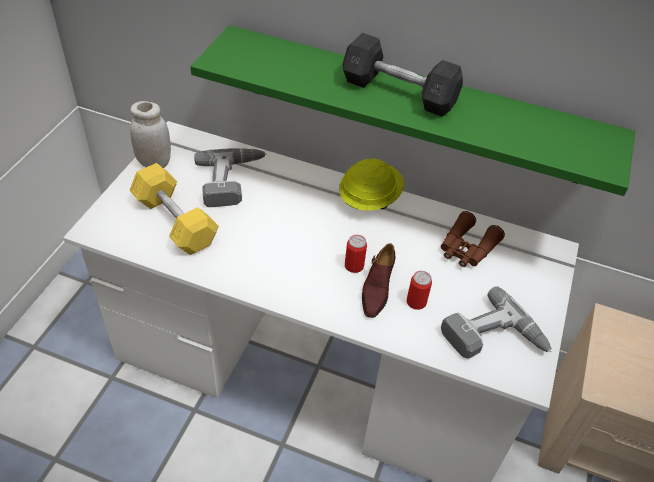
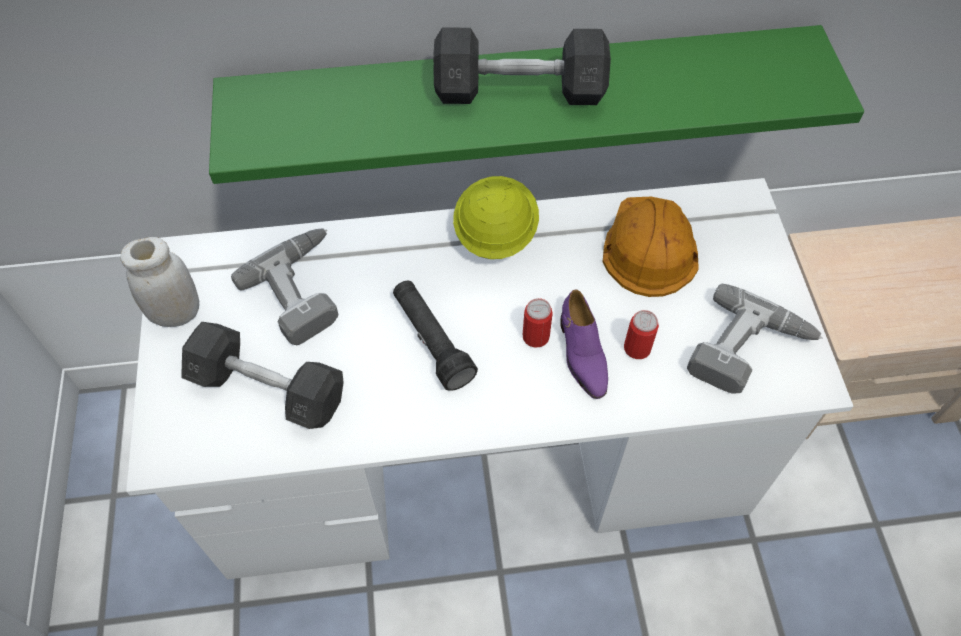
camera: 25 degrees left, 10 degrees up
yellow dumbbell [129,163,219,255] -> grey dumbbell [182,322,344,429]
brown shoe [362,243,395,318] -> purple shoe [560,289,608,399]
brown binoculars [441,211,505,267] -> orange hard hat [603,197,699,297]
none -> black flashlight [393,281,478,391]

